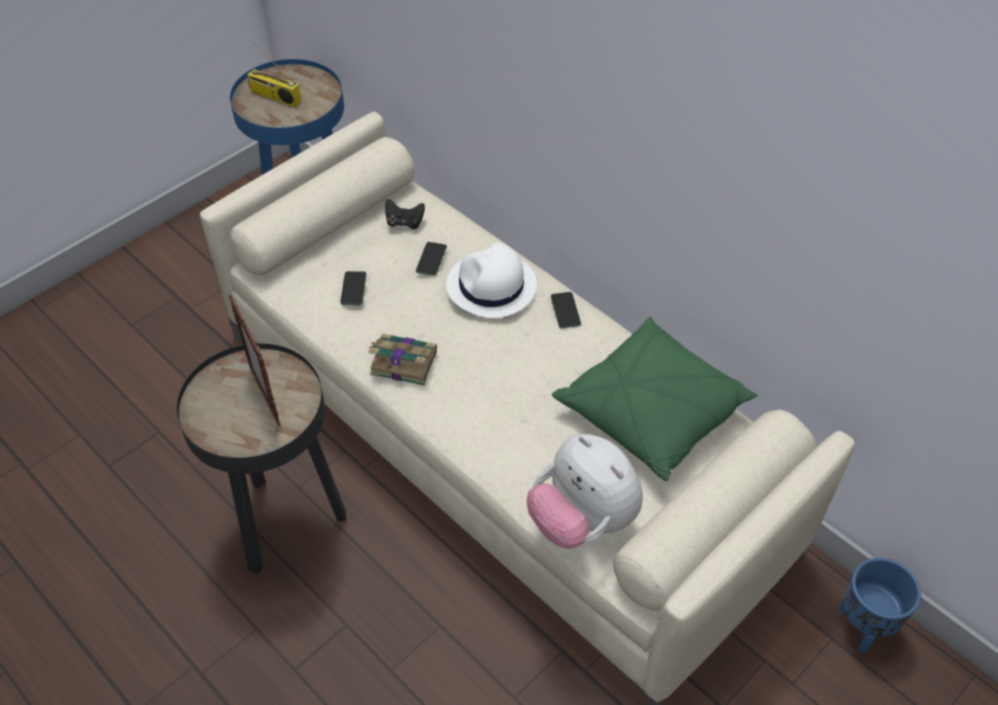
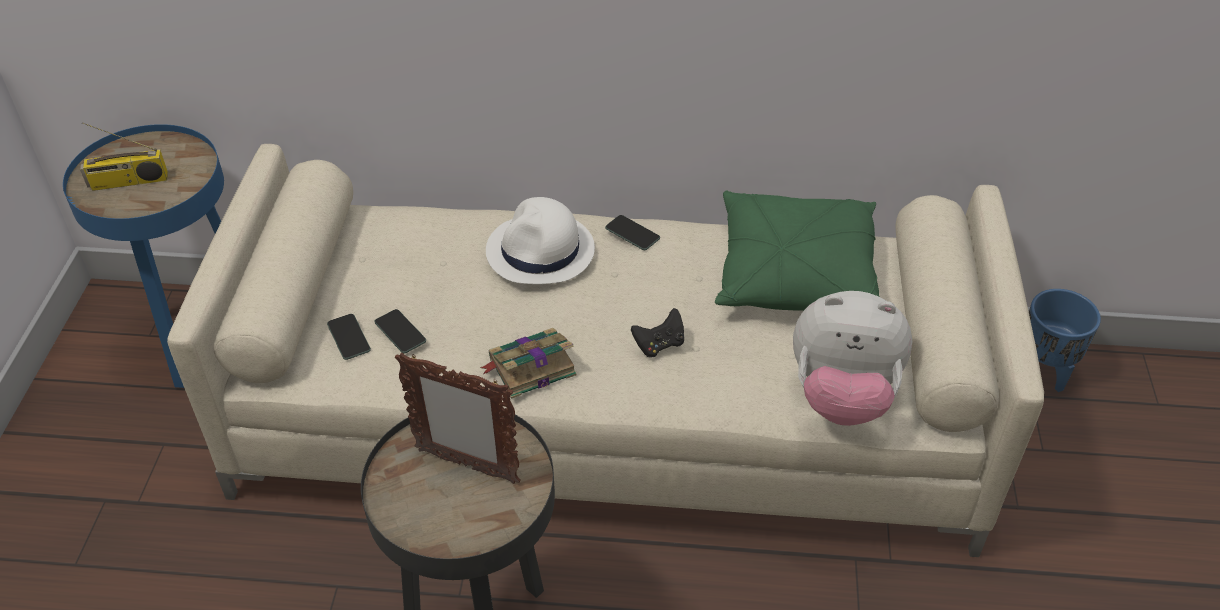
camera: 40 degrees left, 5 degrees down
black game controller [385,199,425,229] -> black game controller moved to [631,308,684,358]
phone [416,242,447,276] -> phone moved to [327,314,371,360]

